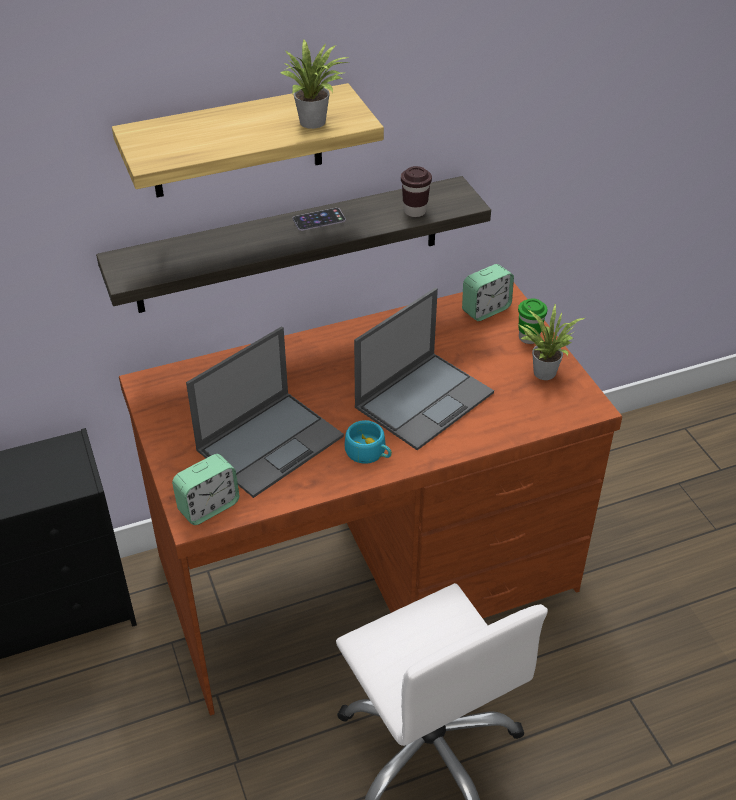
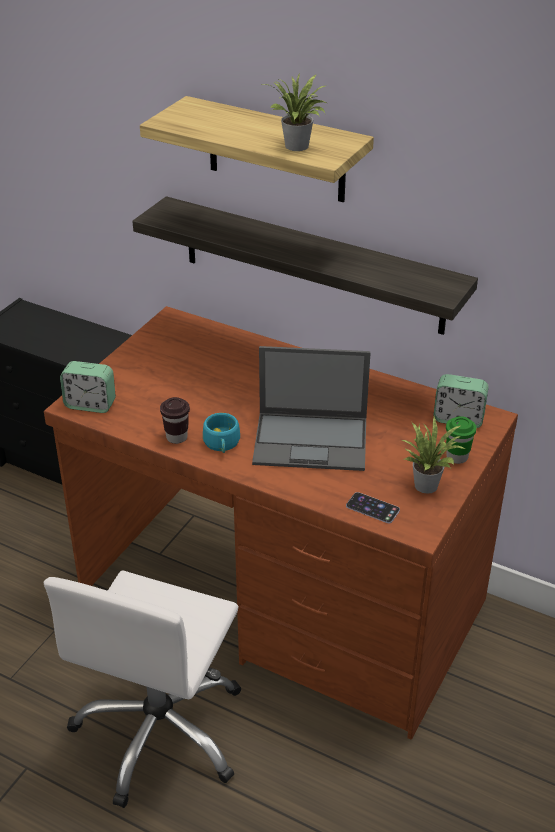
camera: 50 degrees right, 5 degrees down
laptop [186,327,344,498] -> none
phone [293,208,346,231] -> phone moved to [346,492,400,523]
brown cup [401,166,432,217] -> brown cup moved to [160,397,190,444]

